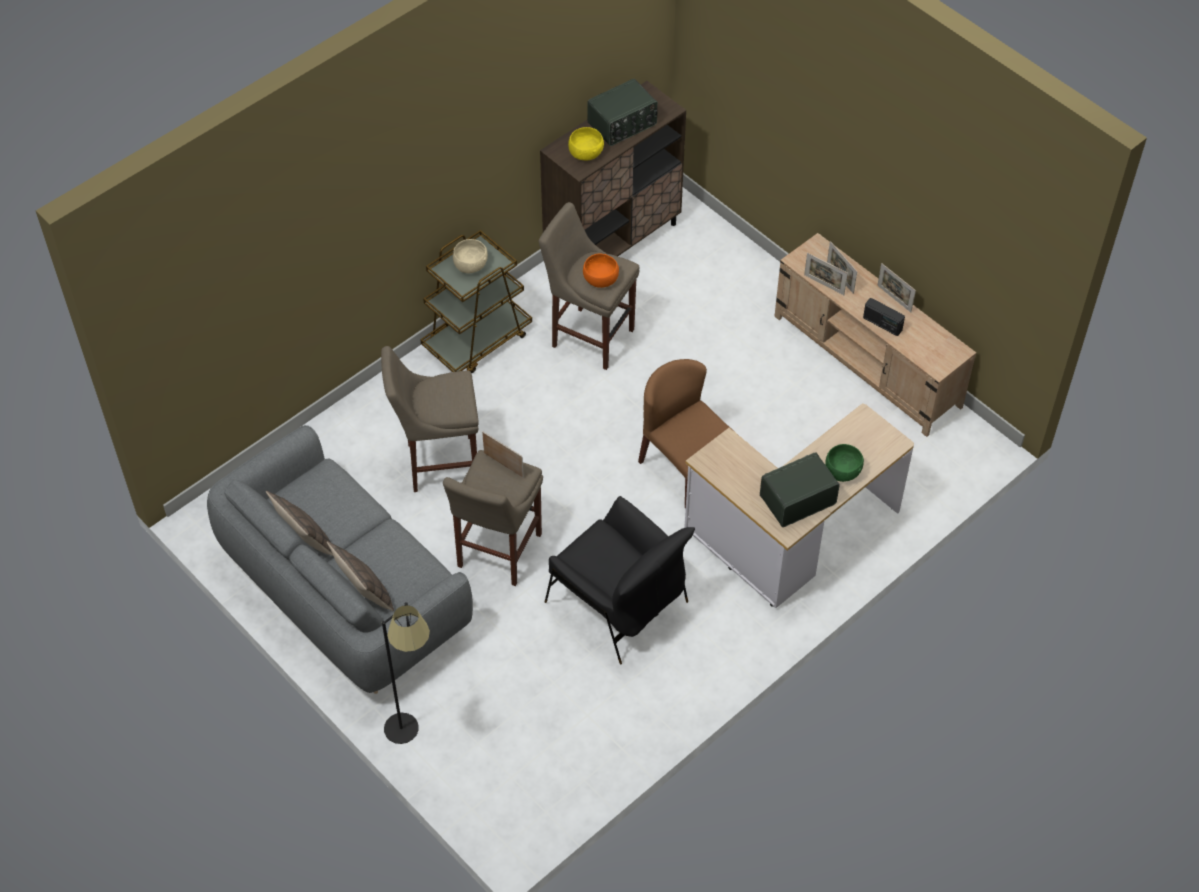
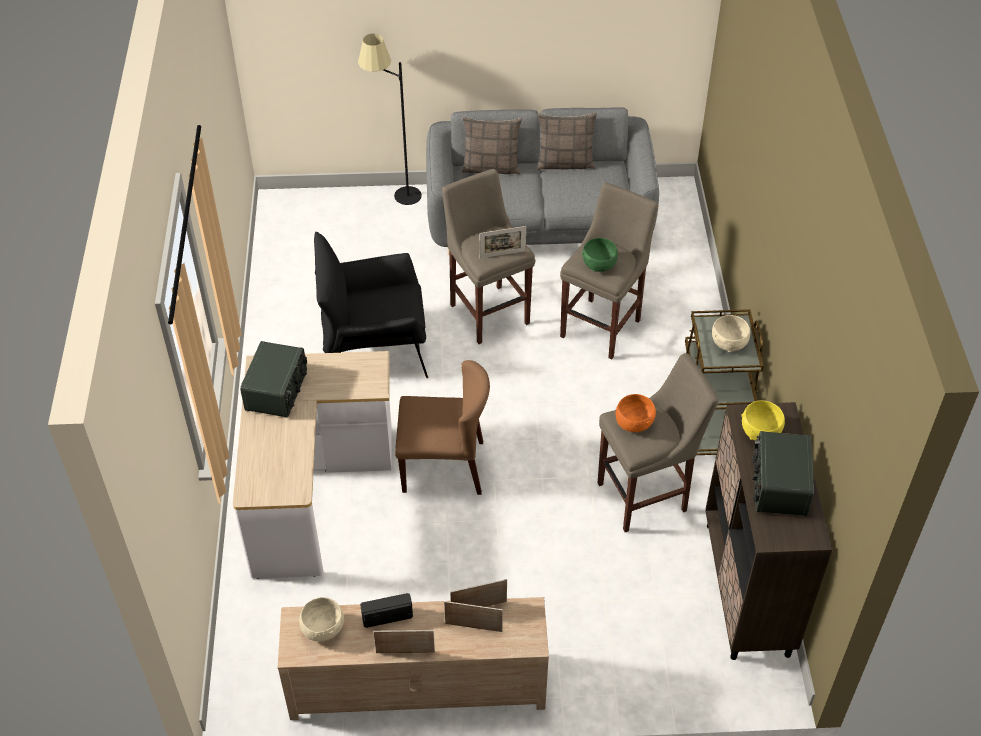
camera: 130 degrees right, 5 degrees down
green bowl [825,444,864,482] -> green bowl moved to [582,238,618,272]
none -> beige bowl [299,597,344,641]

